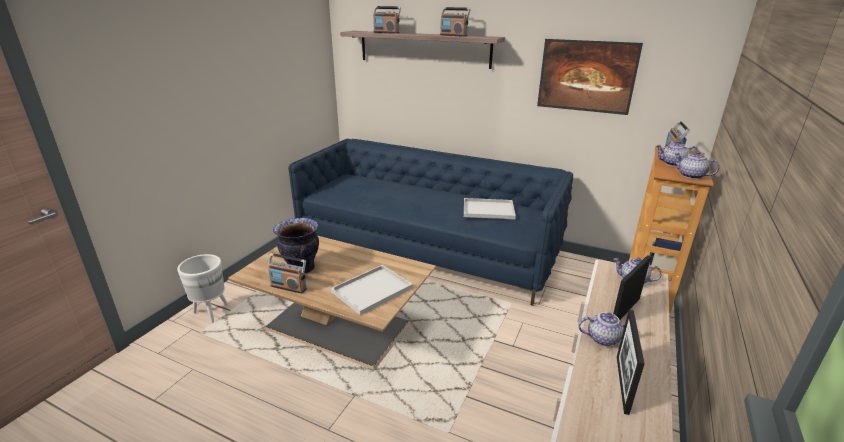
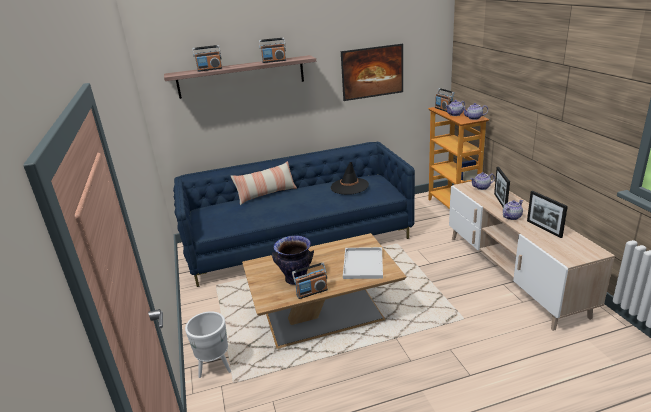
camera: 40 degrees left, 0 degrees up
white tray [464,198,516,219] -> black hat [331,162,369,195]
none -> pillow [231,161,297,205]

